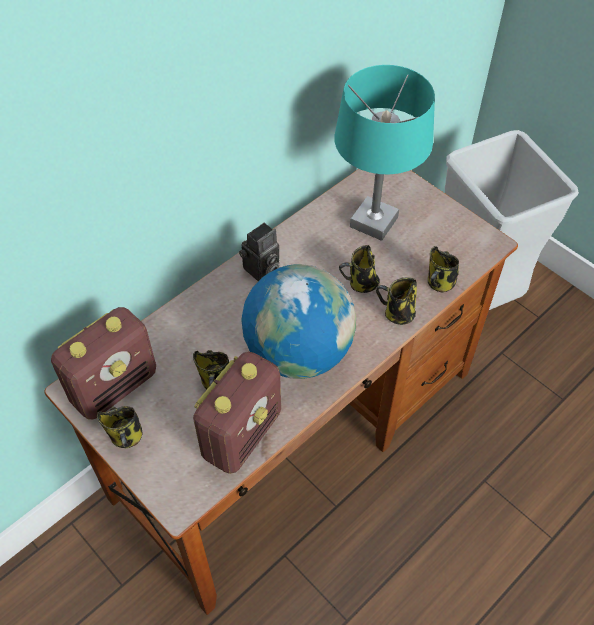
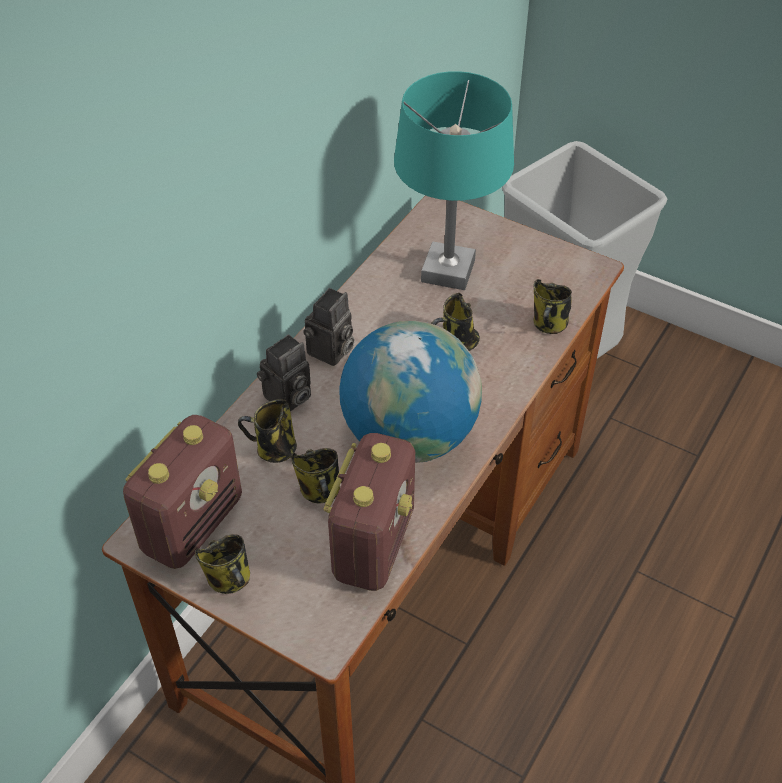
camera: 15 degrees left, 5 degrees down
mug [376,277,417,325] -> mug moved to [238,399,297,463]
none -> camera [257,334,311,412]

